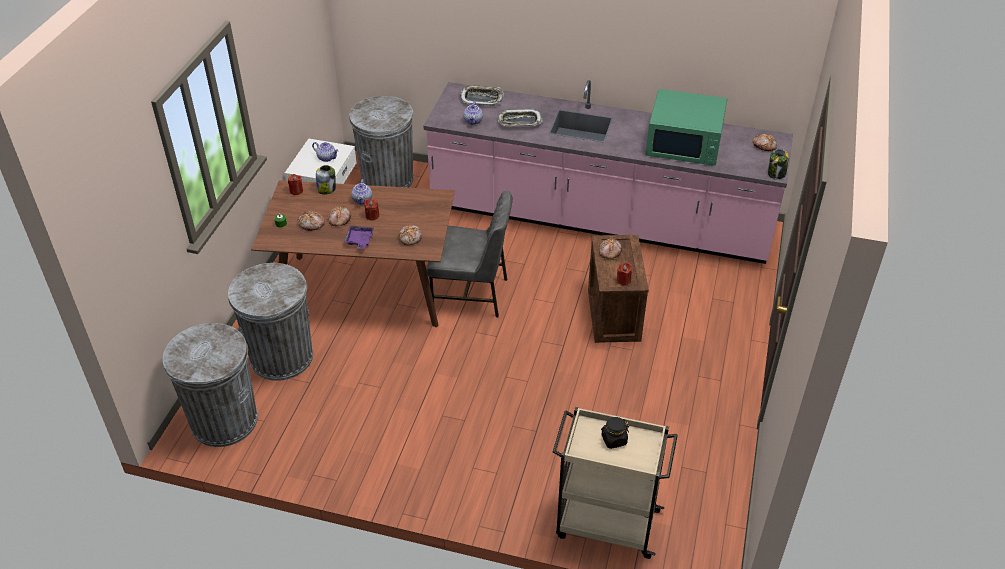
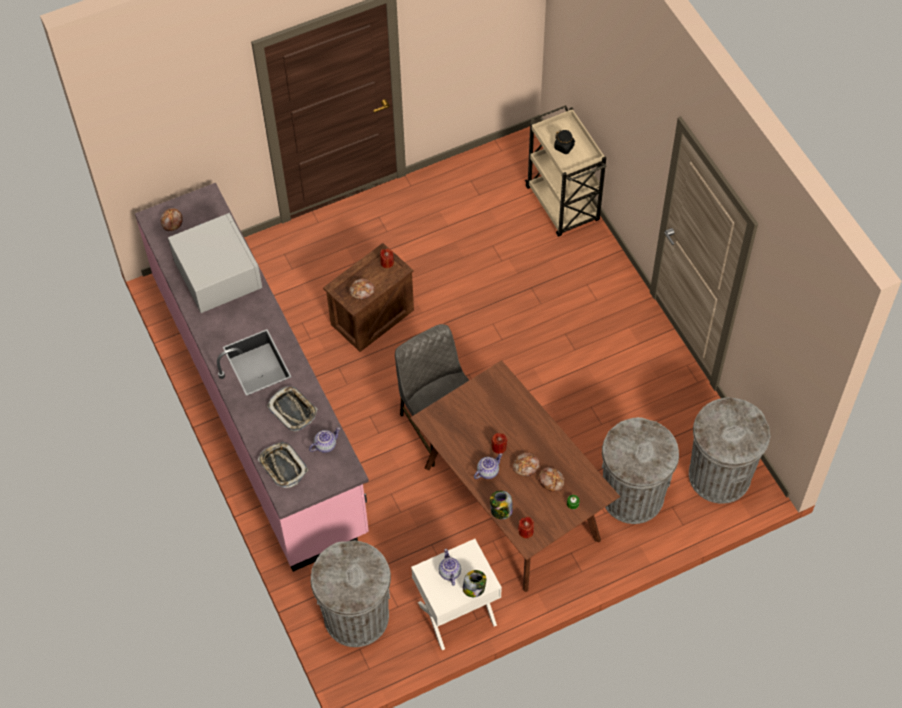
camera: 130 degrees left, 15 degrees up
purple tray [344,225,374,249] -> none
bread [399,225,422,245] -> none
green microwave [646,89,727,166] -> white microwave [168,213,262,313]
jar [768,149,789,179] -> jar moved to [463,570,487,597]

